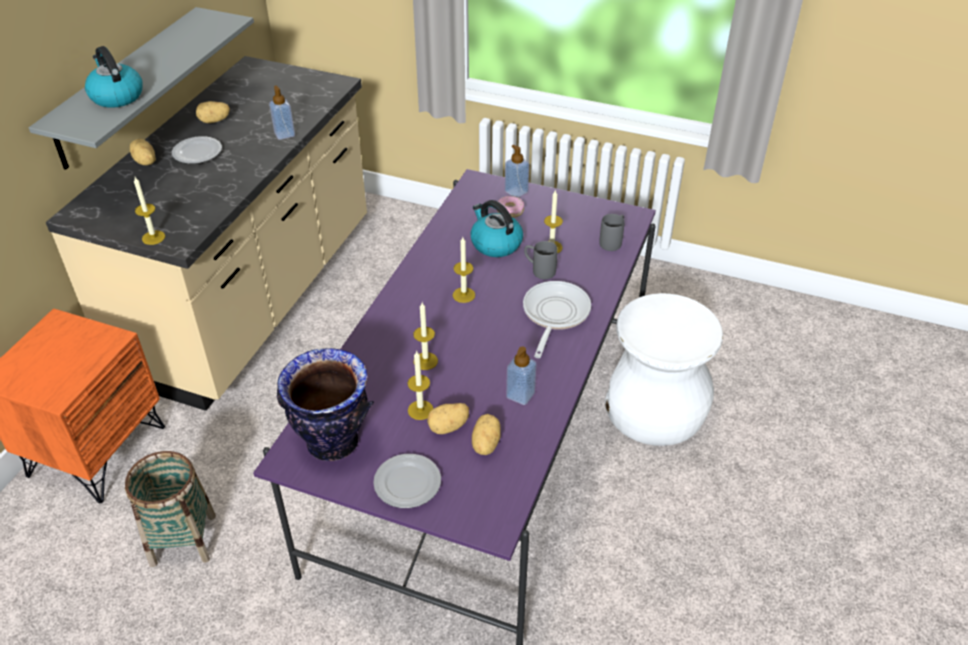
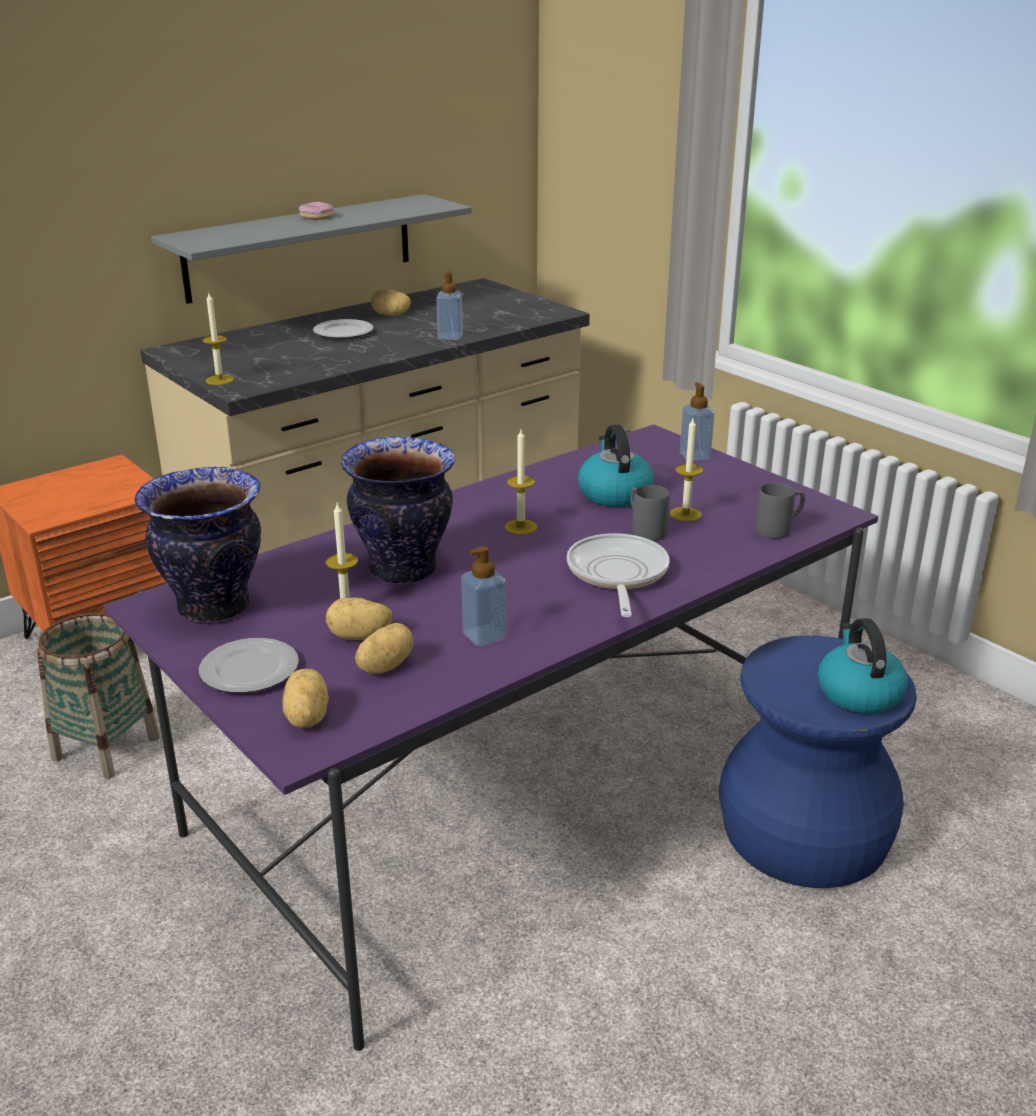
camera: 30 degrees right, 15 degrees down
kettle [85,46,143,108] -> kettle moved to [818,618,908,714]
potato [130,139,156,166] -> potato moved to [283,669,329,728]
candle [413,303,438,370] -> vase [341,436,455,584]
donut [497,196,524,218] -> donut moved to [299,202,333,220]
frying pan [523,281,591,358] -> frying pan turned 45 degrees counterclockwise [567,533,669,617]
white stool [605,293,723,446] -> blue stool [719,635,916,888]

